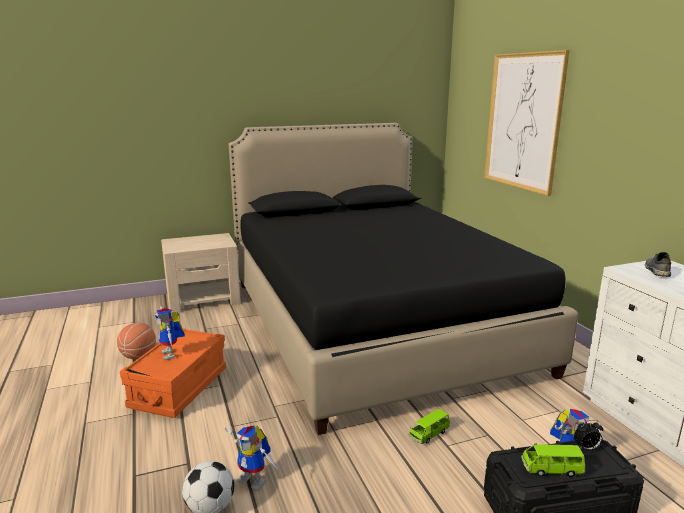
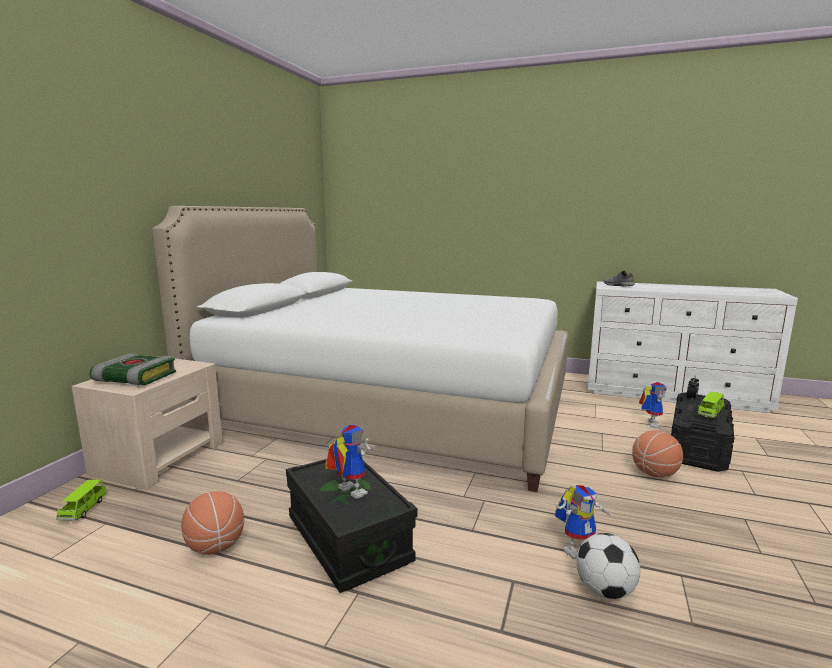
camera: 50 degrees left, 5 degrees down
orange storage box [120,328,226,418] -> black storage box [286,459,417,593]
toy robot [155,306,185,360] -> toy robot turned 150 degrees counterclockwise [325,424,374,499]
black bed [229,123,579,435] -> white bed [152,206,568,492]
green toy car [409,409,450,444] -> green toy car moved to [56,480,107,522]
picture [484,50,570,196] -> none
none -> book [89,353,176,385]
none -> basketball [632,431,683,478]

